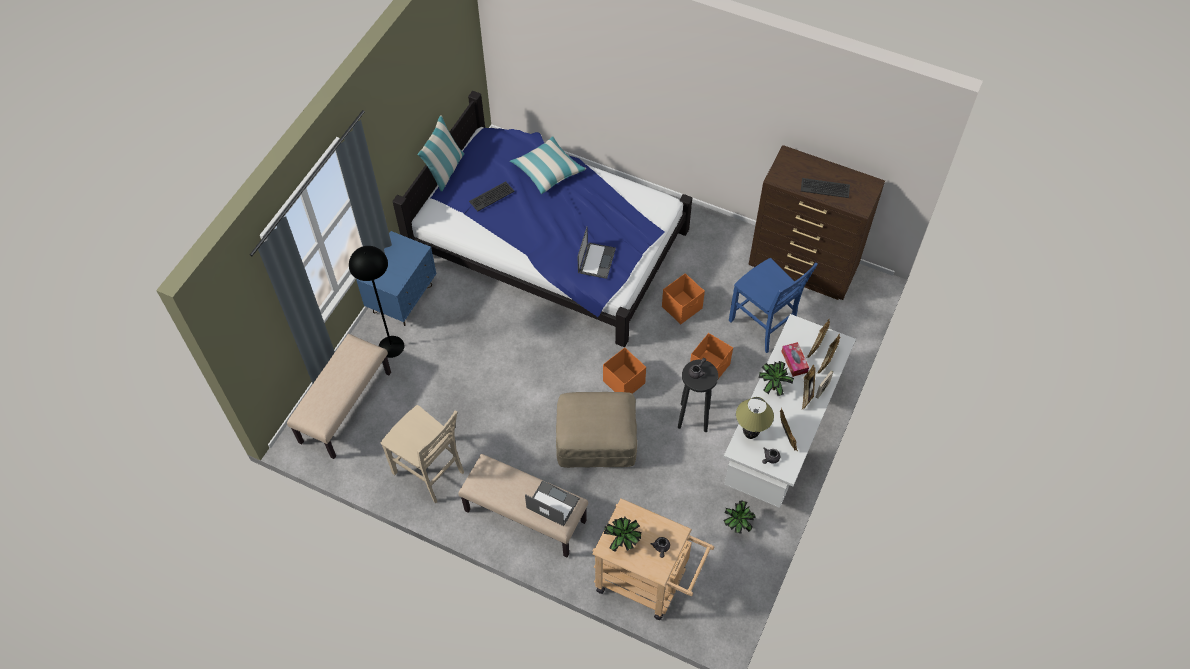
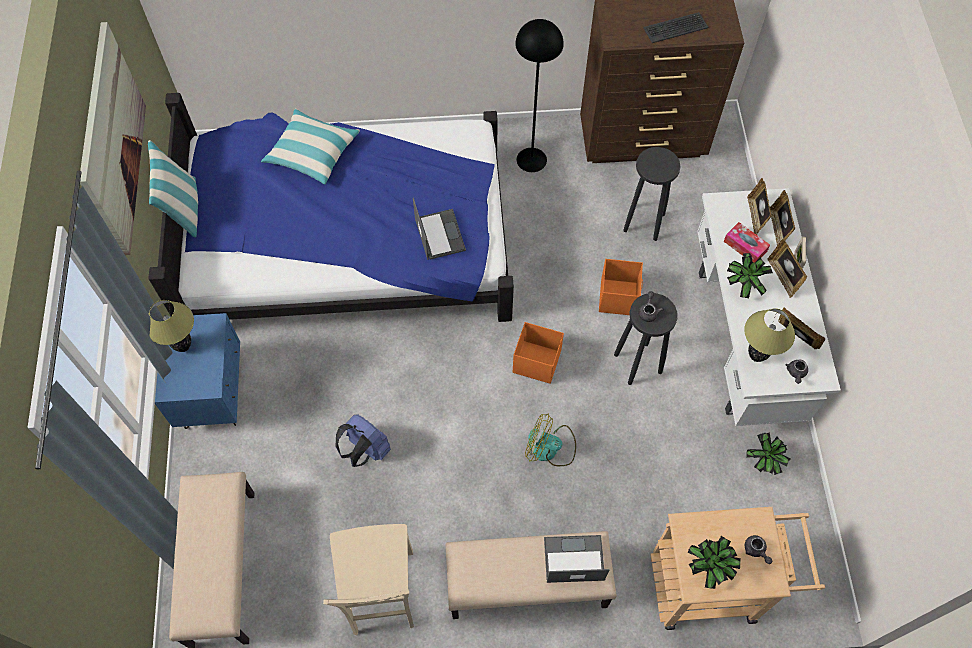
camera: 30 degrees left, 5 degrees up
black floor lamp [349,246,404,358] -> black floor lamp moved to [515,19,564,172]
beige chair [381,405,464,503] -> beige chair turned 75 degrees clockwise [323,524,414,635]
keyboard [469,181,515,211] -> none
beige ottoman [556,392,637,468] -> fan [525,413,576,466]
orange storage box [662,273,705,324] -> none
blue chair [729,258,818,353] -> black stool [623,147,680,241]
none -> picture [80,22,146,255]
none -> table lamp [149,300,194,352]
none -> blue backpack [336,414,391,467]

